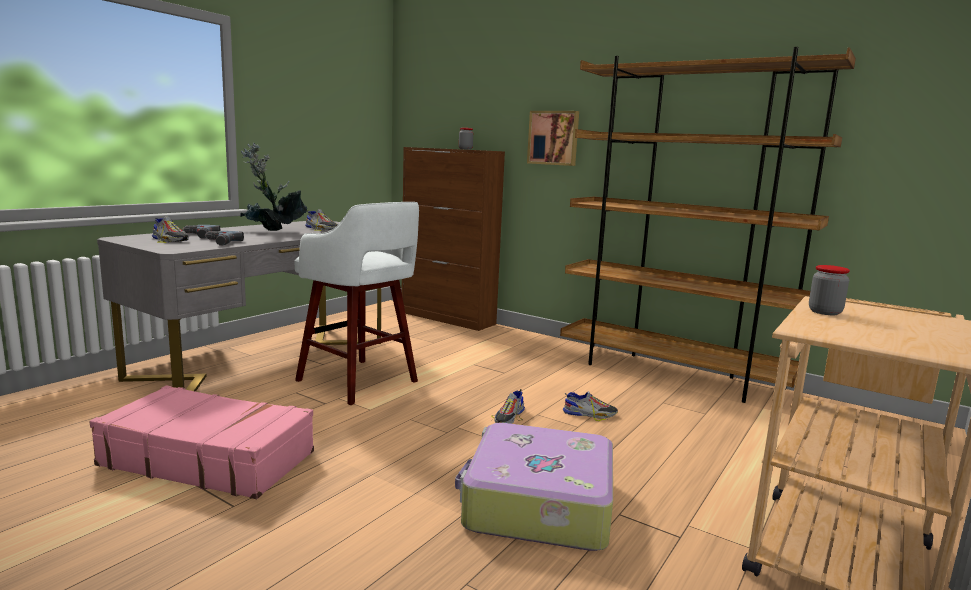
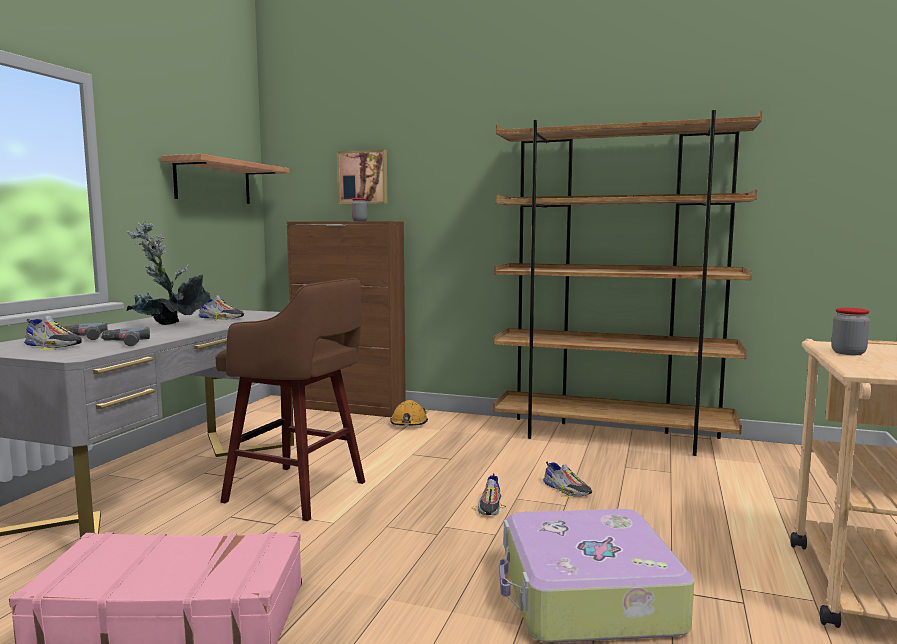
camera: 15 degrees left, 5 degrees down
white stool [294,202,419,405] -> brown stool [216,278,365,521]
picture [527,111,579,166] -> picture moved to [337,149,387,204]
shoe [563,391,618,421] -> shoe turned 60 degrees clockwise [543,462,592,498]
none -> shelf [161,154,290,204]
none -> orange hard hat [390,400,428,426]

